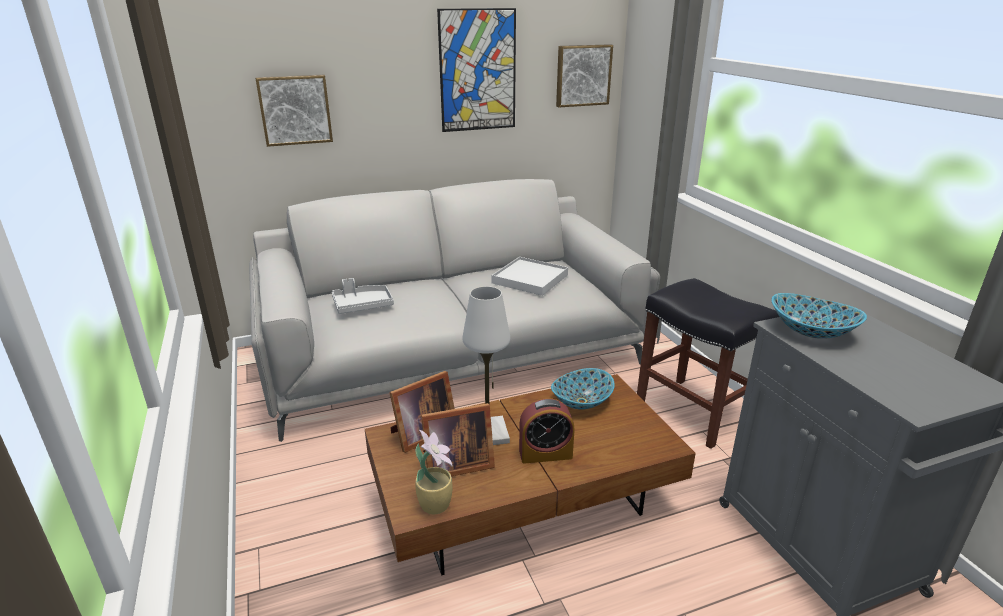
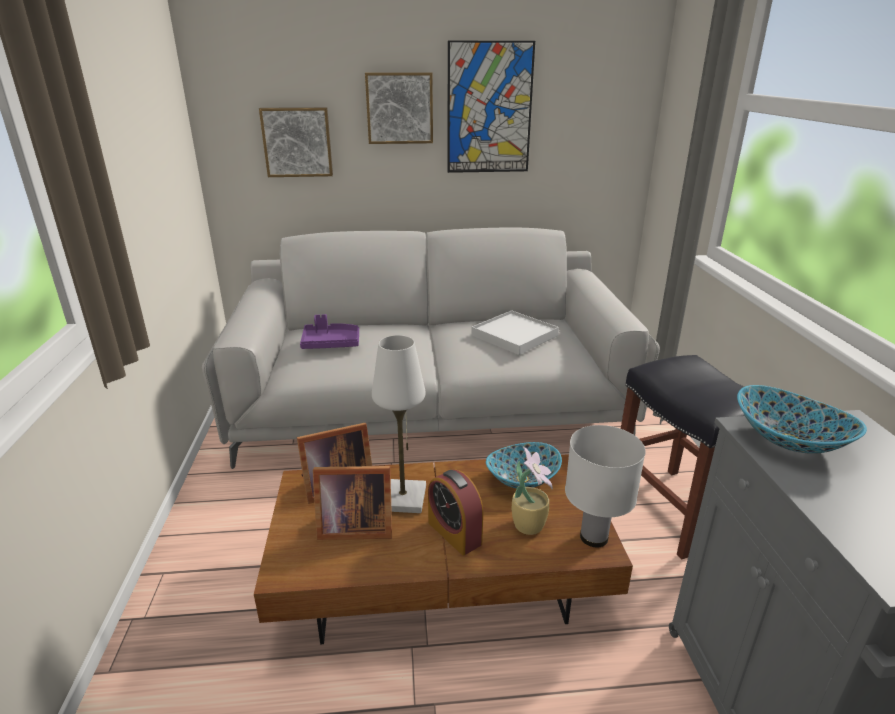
camera: 15 degrees right, 0 degrees up
grey tray [332,278,394,314] -> purple tray [300,314,359,349]
potted plant [415,430,453,514] -> potted plant moved to [512,447,553,535]
alarm clock [519,398,575,464] -> alarm clock turned 45 degrees clockwise [428,469,483,555]
picture [556,44,613,107] -> picture moved to [365,72,433,144]
none -> white table lamp [565,425,646,547]

